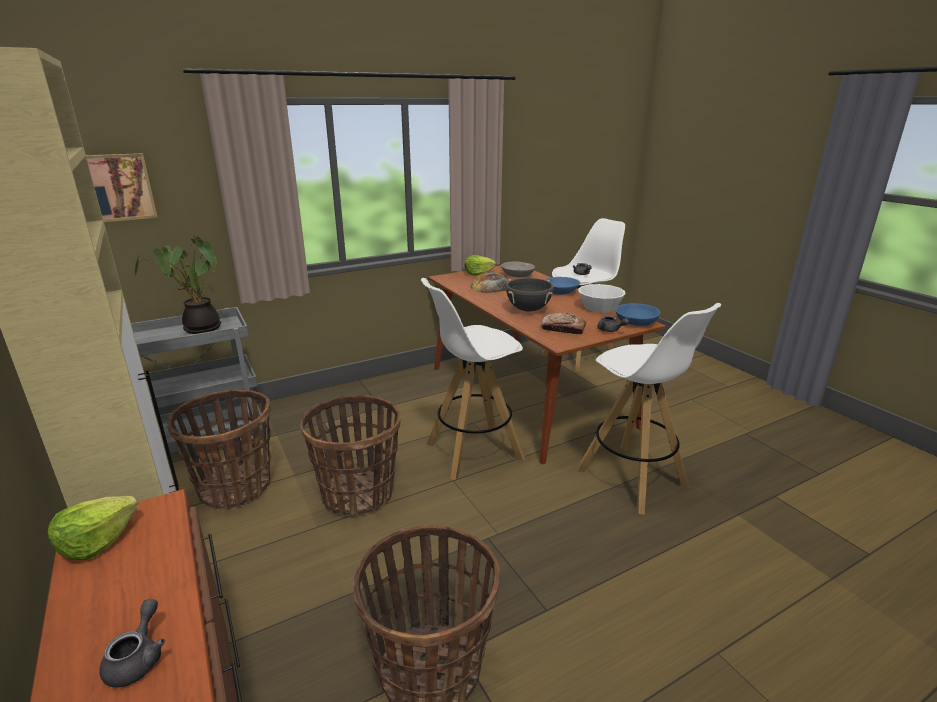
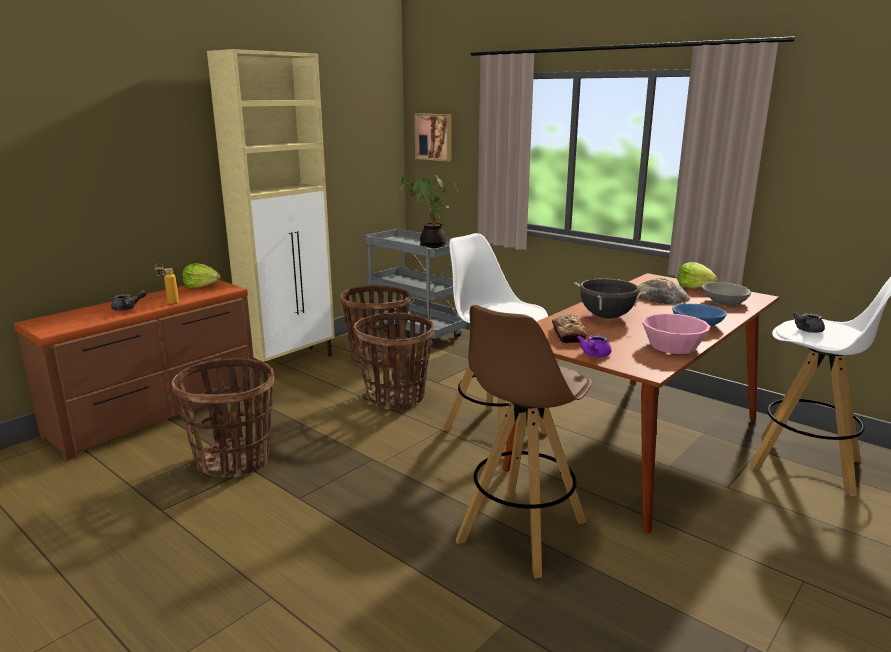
camera: 70 degrees right, 5 degrees down
white stool [577,303,721,515] -> brown stool [456,305,592,578]
white bowl [578,284,626,313] -> pink bowl [642,313,710,354]
grey teapot [597,315,629,332] -> purple teapot [577,335,611,357]
blue bowl [616,303,661,326] -> none
none -> bottle [155,263,179,304]

